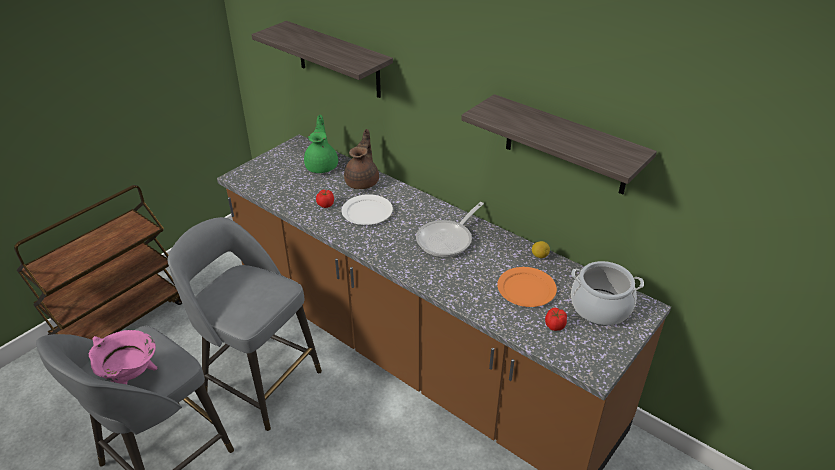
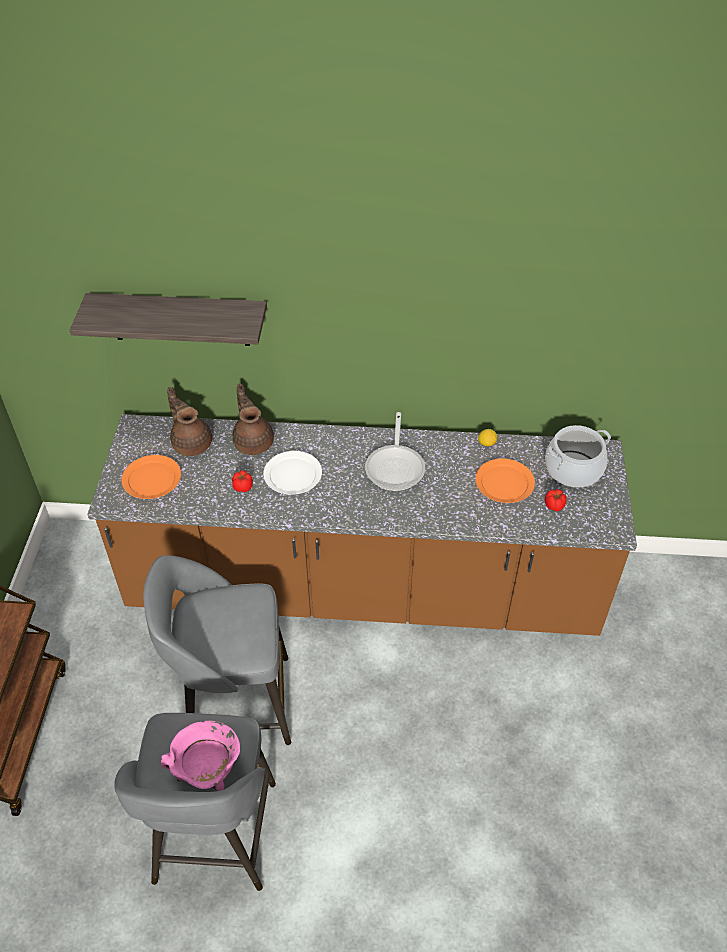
camera: 35 degrees left, 10 degrees up
green teapot [304,115,338,173] -> brown teapot [167,387,212,456]
shelf [461,94,657,194] -> none
none -> orange plate [122,455,181,499]

